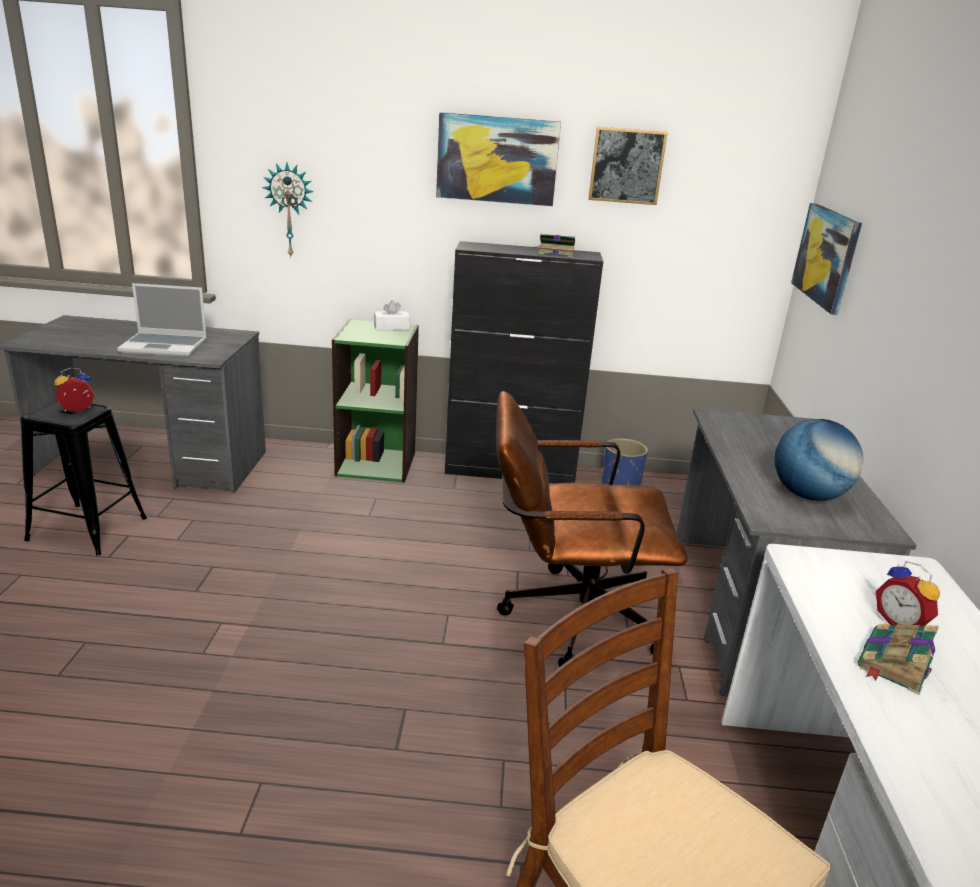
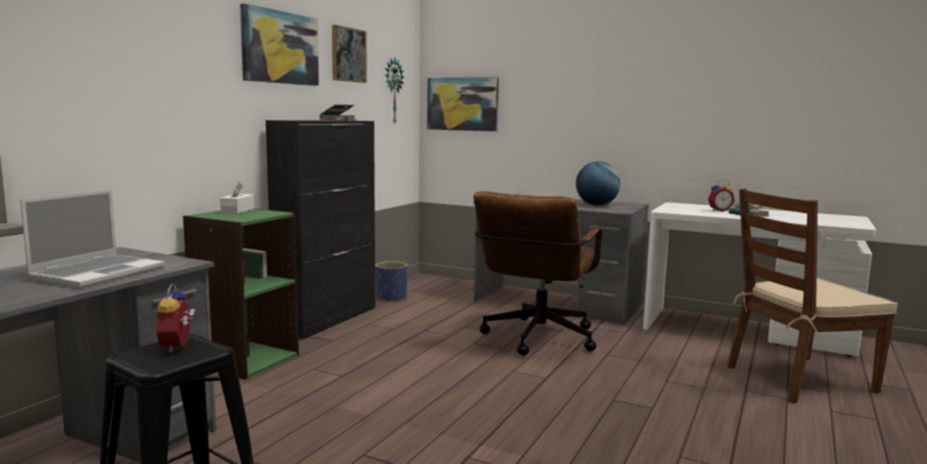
camera: 65 degrees left, 15 degrees down
wall clock [262,163,314,258] -> wall clock moved to [385,58,405,123]

